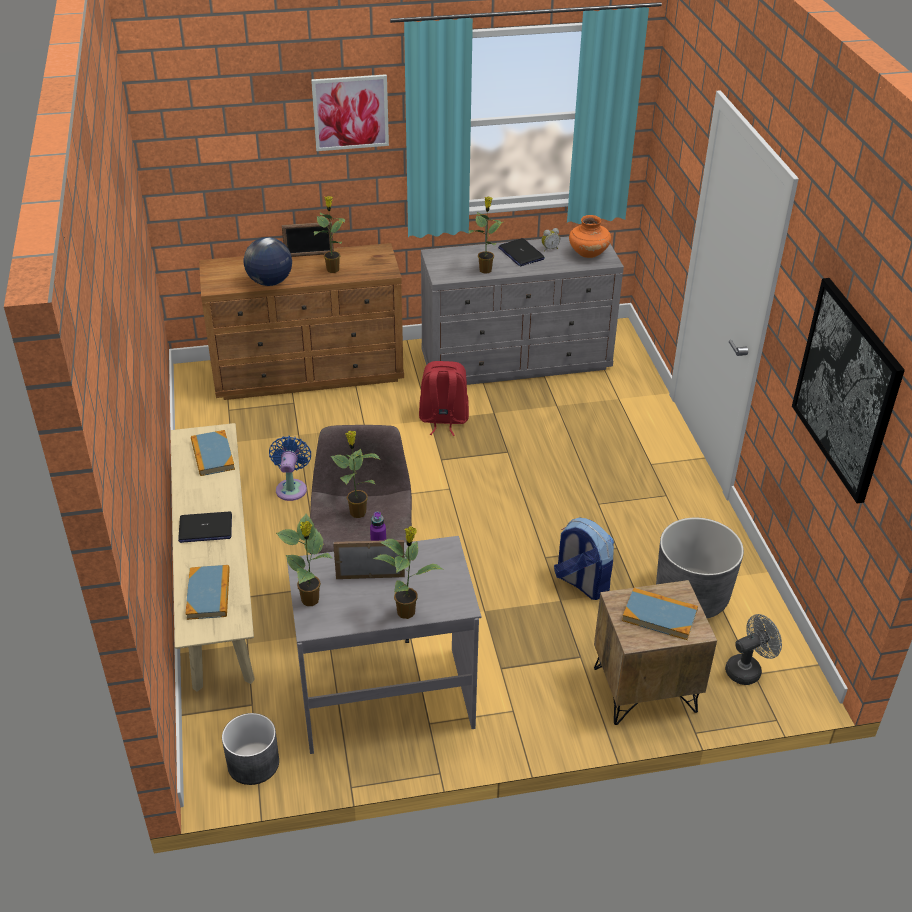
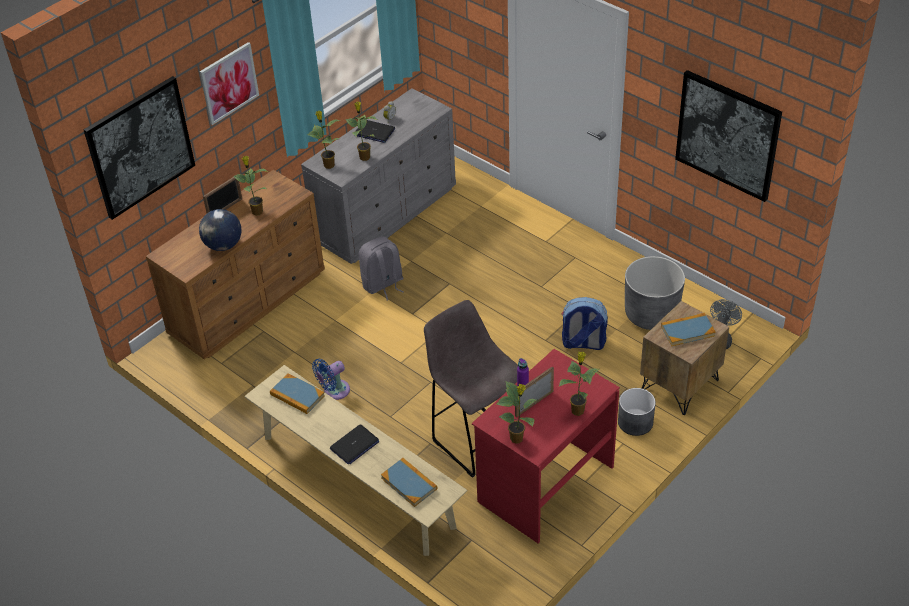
camera: 35 degrees left, 5 degrees up
grey planter [222,713,279,785] -> grey planter moved to [618,388,656,436]
blue fan [269,436,311,501] -> blue fan turned 90 degrees counterclockwise [312,359,350,400]
grey desk [287,536,481,754] -> red desk [472,349,620,544]
potted plant [331,431,381,518] -> potted plant moved to [307,111,340,169]
red backpack [419,361,469,436] -> grey backpack [359,237,404,300]
orange vase [569,215,611,258] -> none
none -> picture [84,76,195,220]

